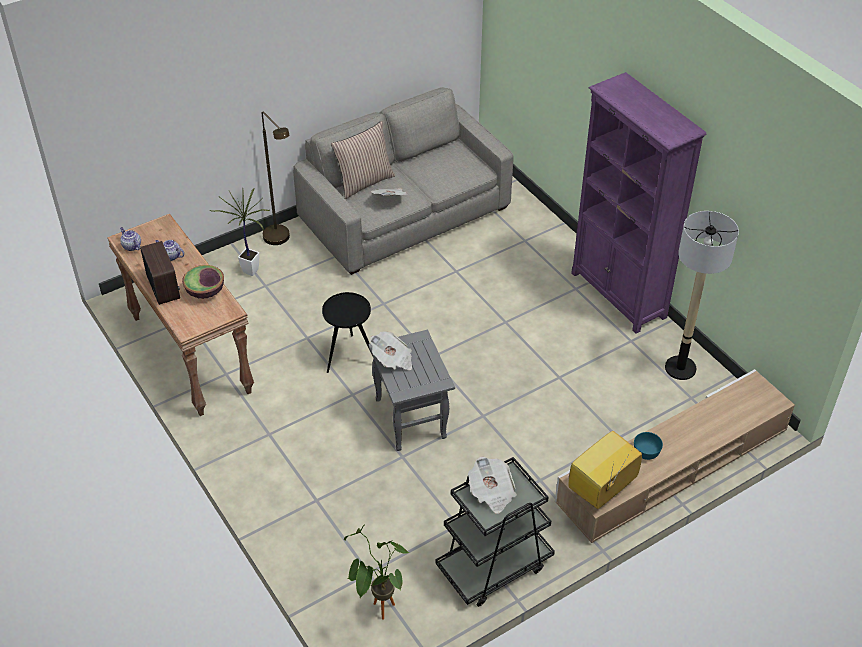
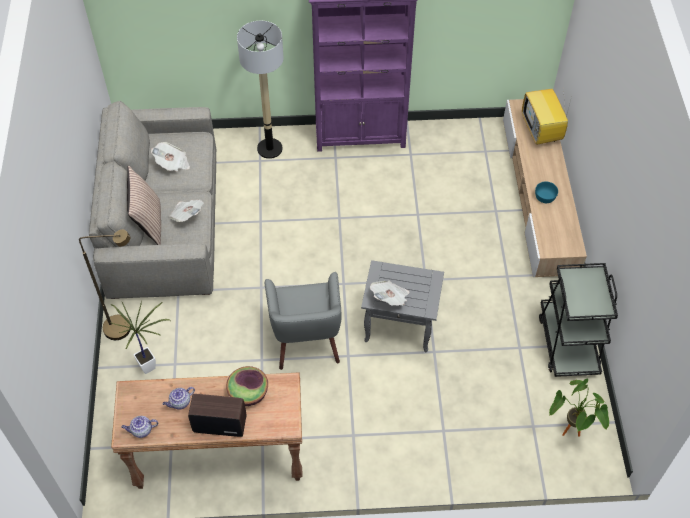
camera: 60 degrees left, 10 degrees up
black side table [322,292,373,373] -> grey armchair [265,272,342,370]
newspaper [468,456,517,514] -> newspaper moved to [151,142,190,171]
television [568,431,642,509] -> television moved to [522,85,570,145]
floor lamp [665,211,739,380] -> floor lamp moved to [237,21,284,159]

